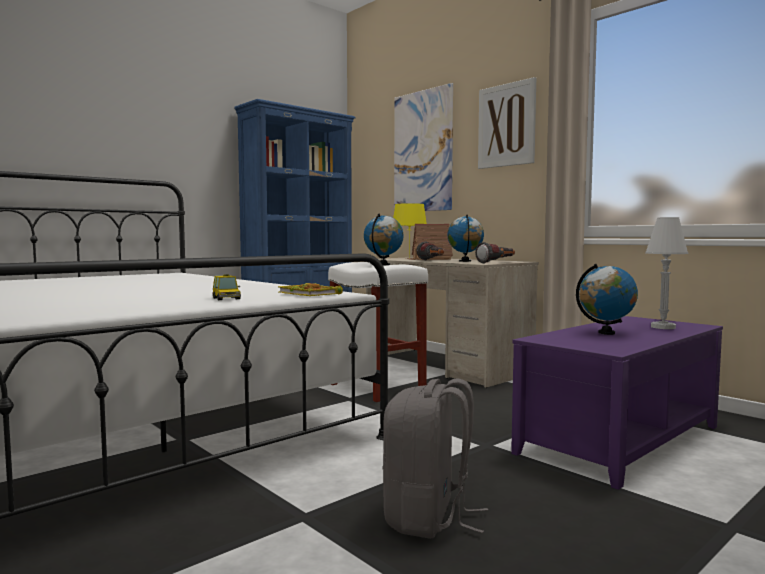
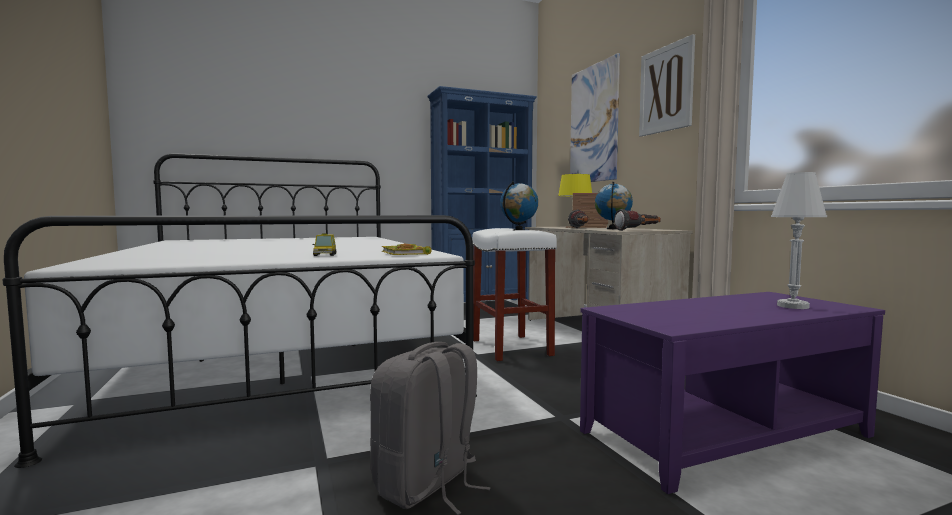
camera: 20 degrees right, 0 degrees up
globe [576,264,638,335] -> none

